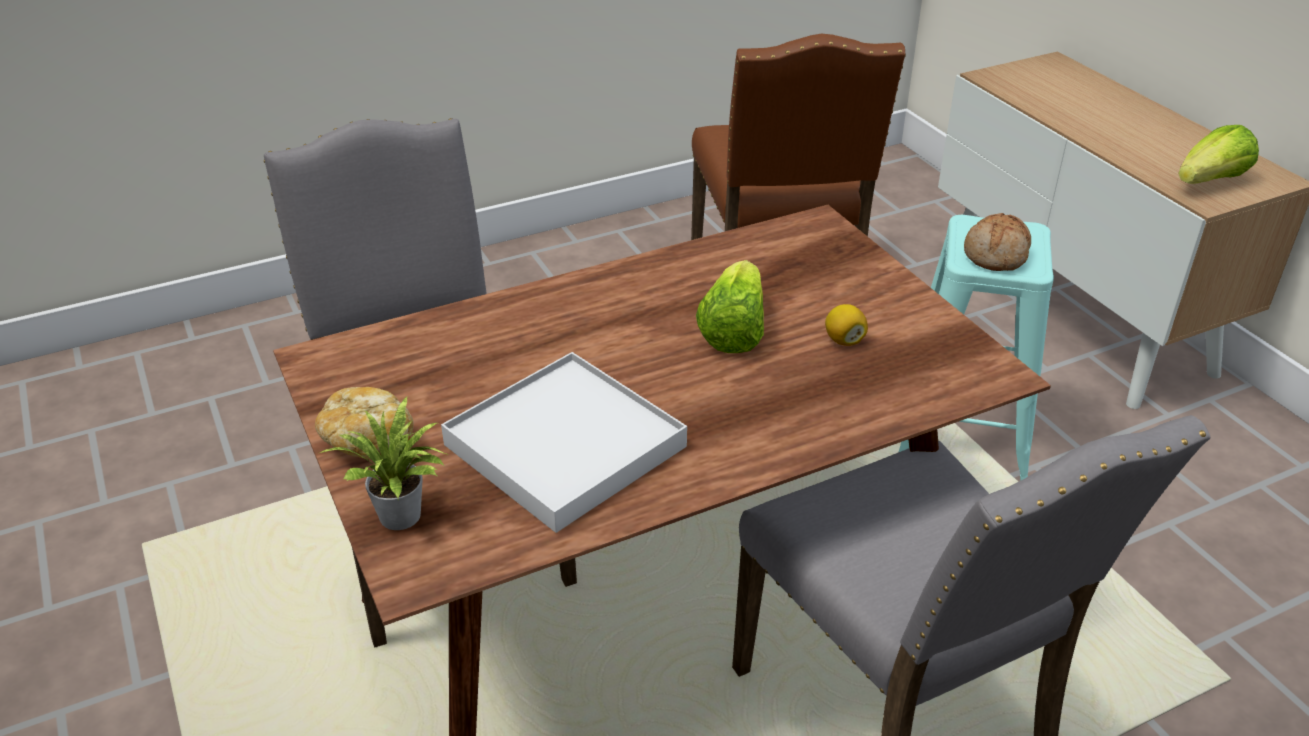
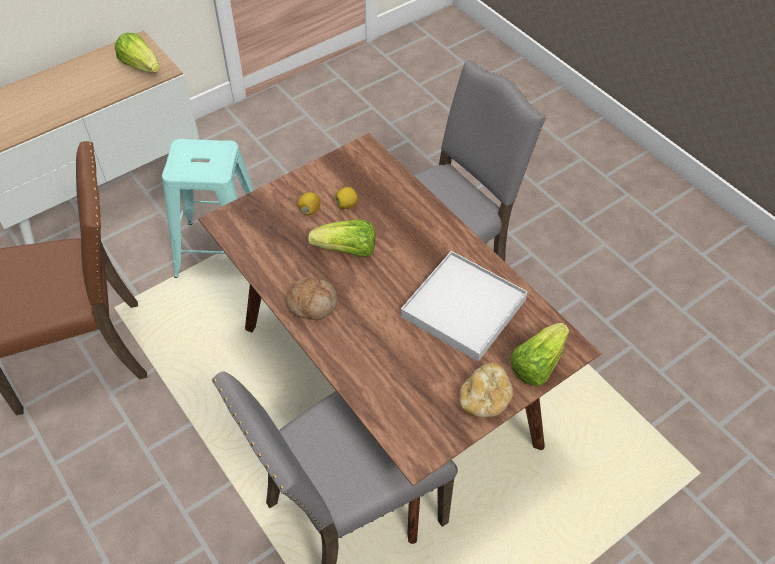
camera: 100 degrees left, 15 degrees up
potted plant [320,395,446,530] -> lettuce [510,323,569,386]
bread [964,213,1031,271] -> bread moved to [286,277,337,320]
none -> lemon [298,193,321,215]

